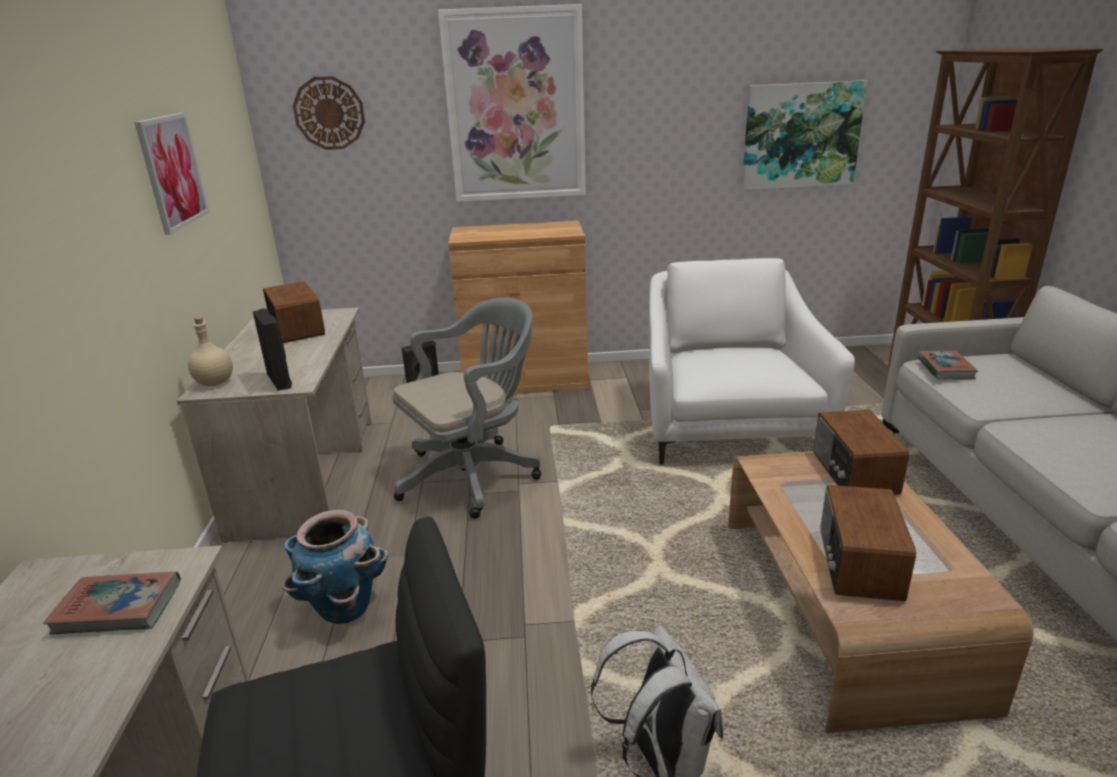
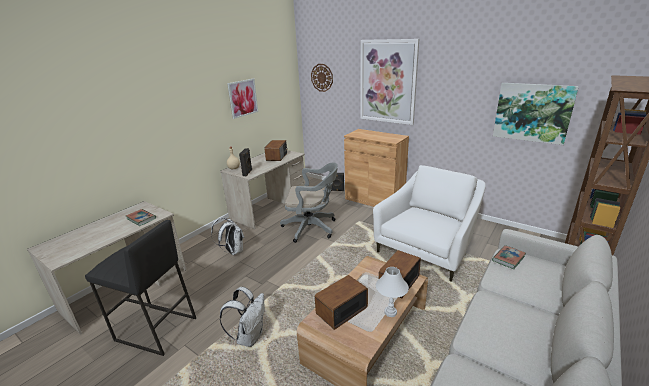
camera: 40 degrees right, 0 degrees up
planter [282,510,388,624] -> white backpack [211,218,244,256]
none -> white table lamp [376,267,409,317]

